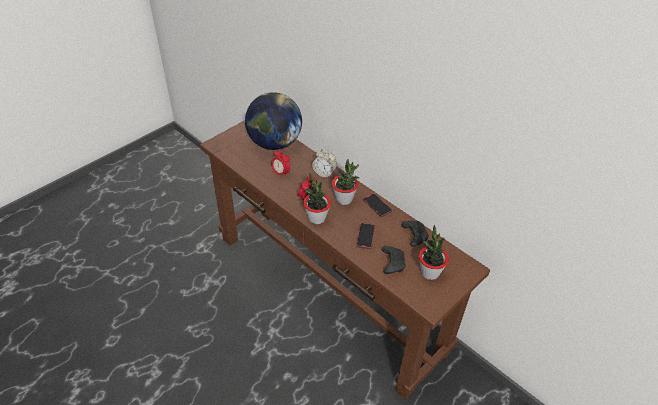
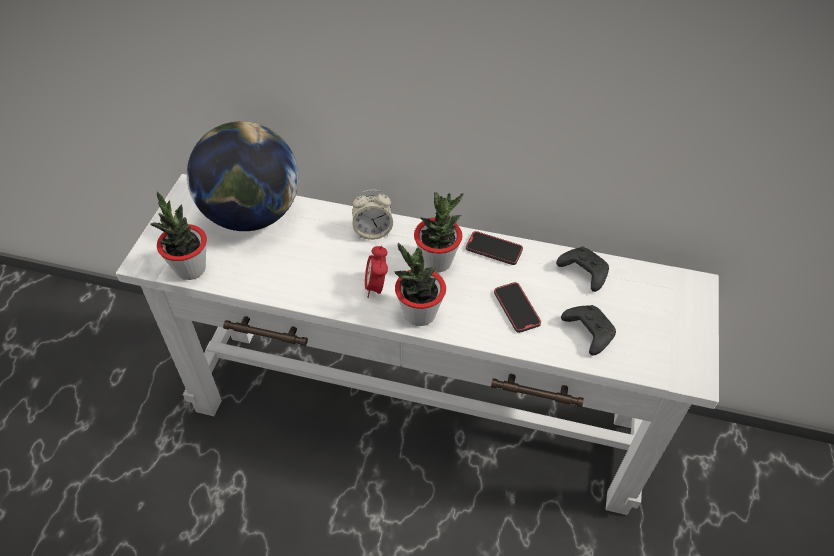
camera: 30 degrees left, 5 degrees up
brown console table [200,120,490,400] -> white console table [116,174,719,515]
alarm clock [271,149,290,179] -> none
potted plant [419,225,449,280] -> potted plant moved to [150,191,207,280]

